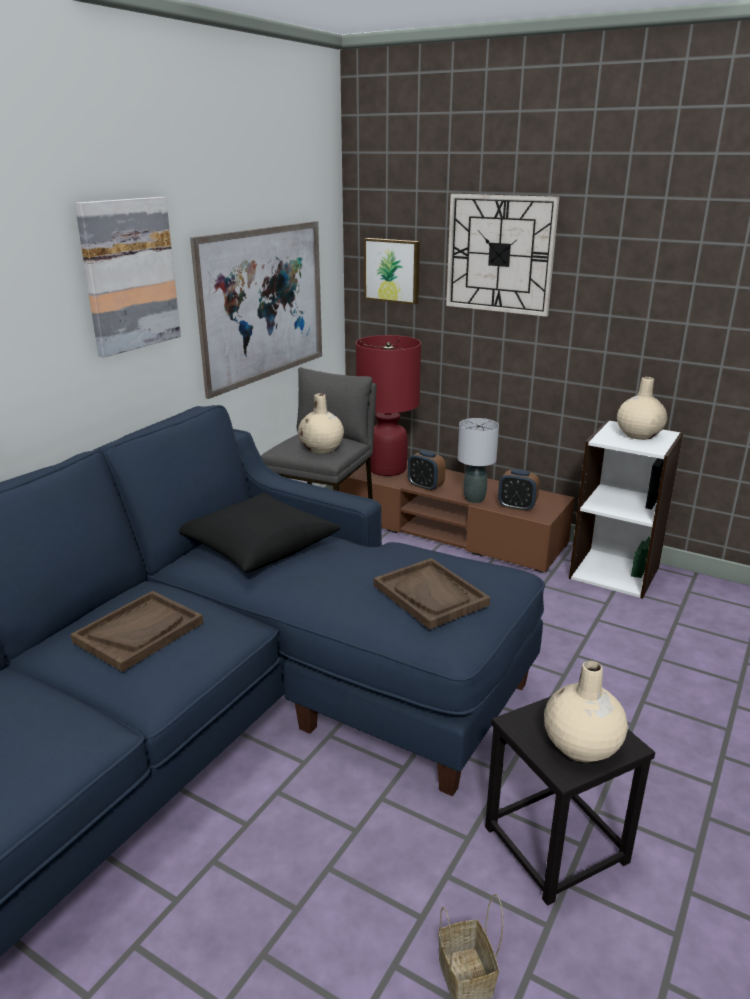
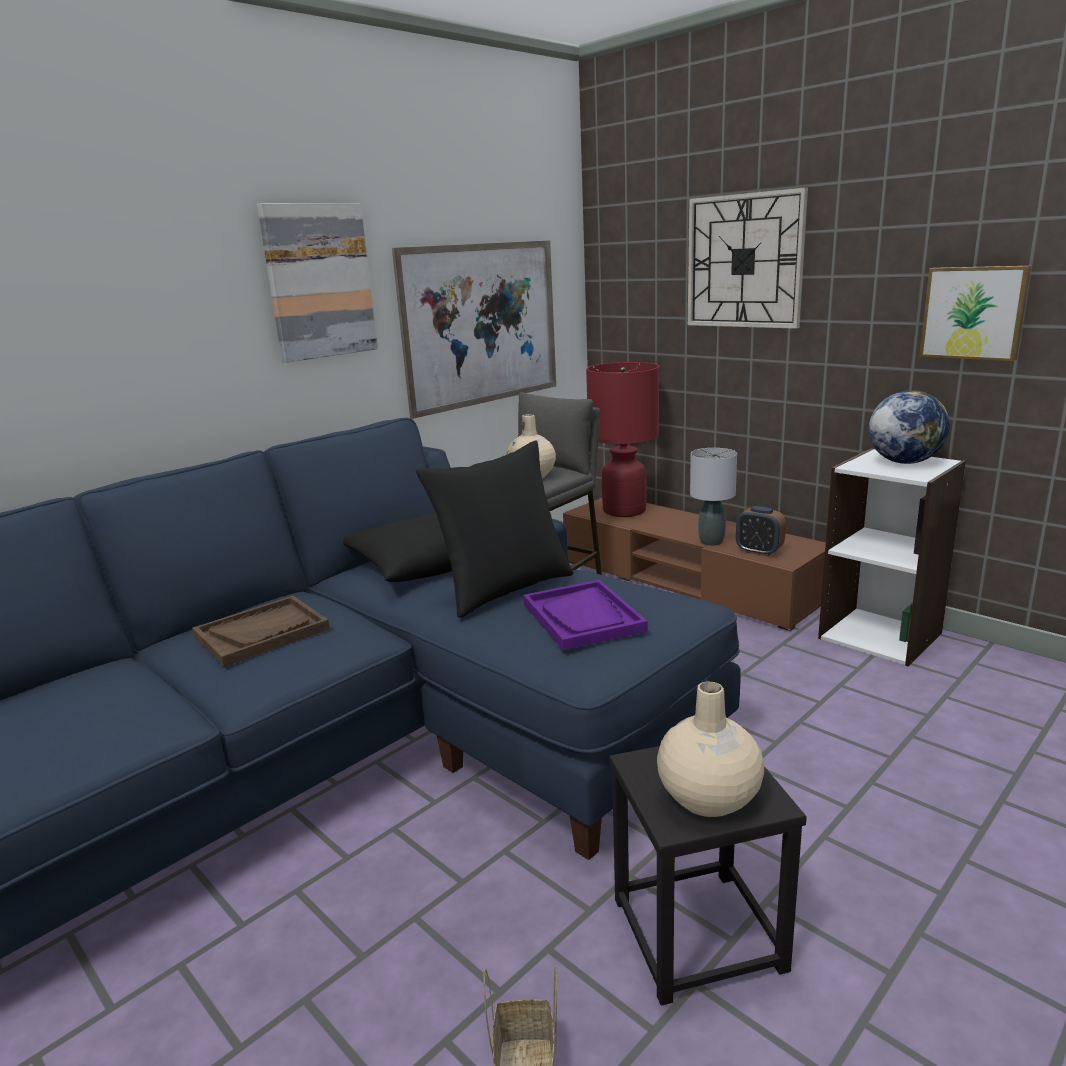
camera: 15 degrees right, 5 degrees down
picture [364,238,420,304] -> picture moved to [919,266,1031,361]
brown tray [374,558,490,630] -> purple tray [523,580,648,650]
alarm clock [408,450,446,491] -> none
beige vase [617,377,667,440] -> globe [869,390,950,464]
none -> black pillow [416,440,573,618]

